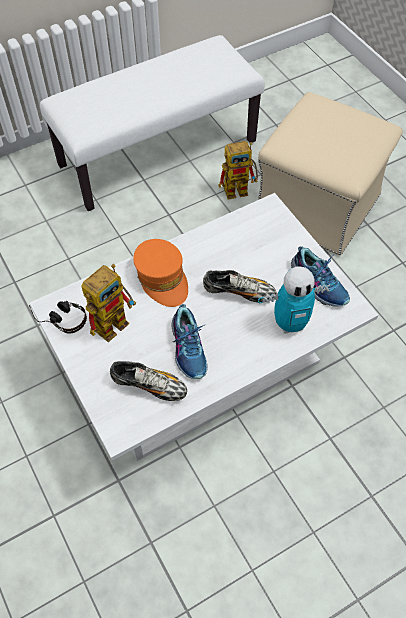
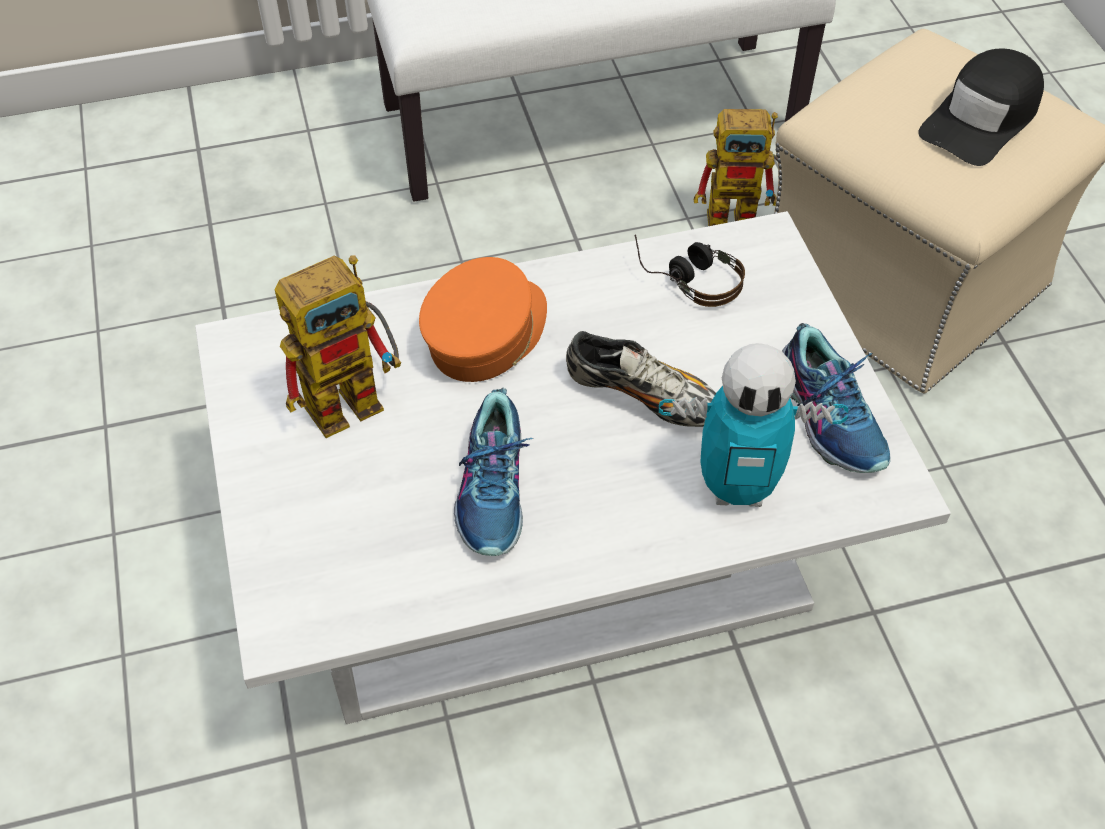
camera: 15 degrees right, 5 degrees down
headphones [29,301,87,334] -> headphones moved to [634,234,745,307]
shoe [110,361,187,401] -> none
orange cap [133,239,188,307] -> orange cap turned 135 degrees counterclockwise [419,257,547,382]
none -> black cap [918,49,1044,166]

